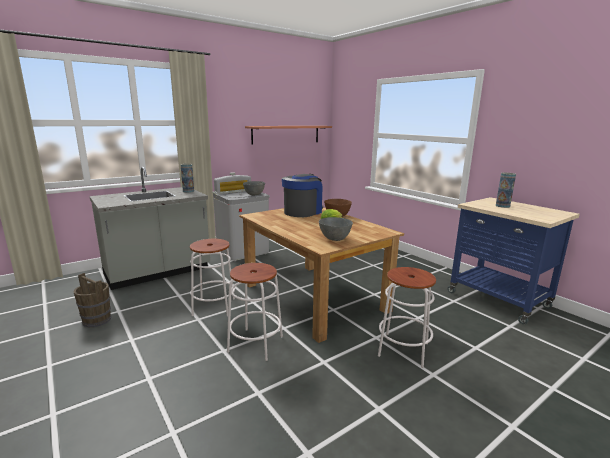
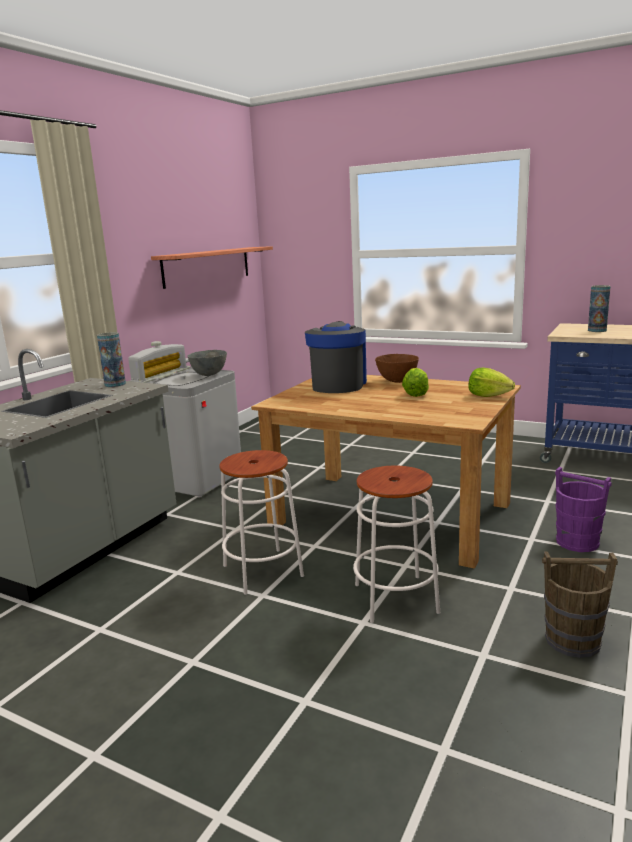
camera: 25 degrees left, 0 degrees up
brown bucket [73,273,111,327] -> brown bucket moved to [542,551,618,658]
grey bowl [319,217,353,241] -> none
white stool [378,267,436,368] -> purple bucket [555,467,612,552]
none -> lettuce [468,368,515,397]

